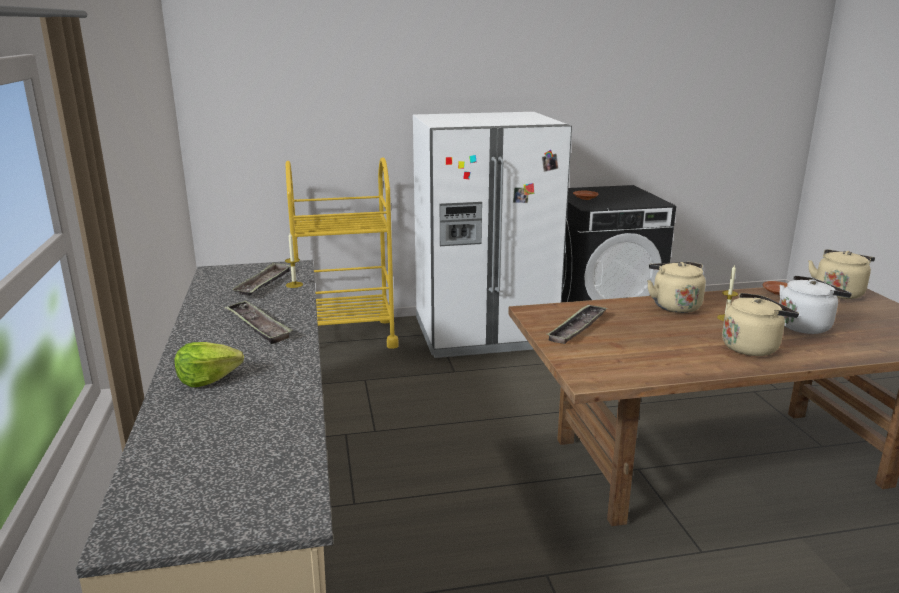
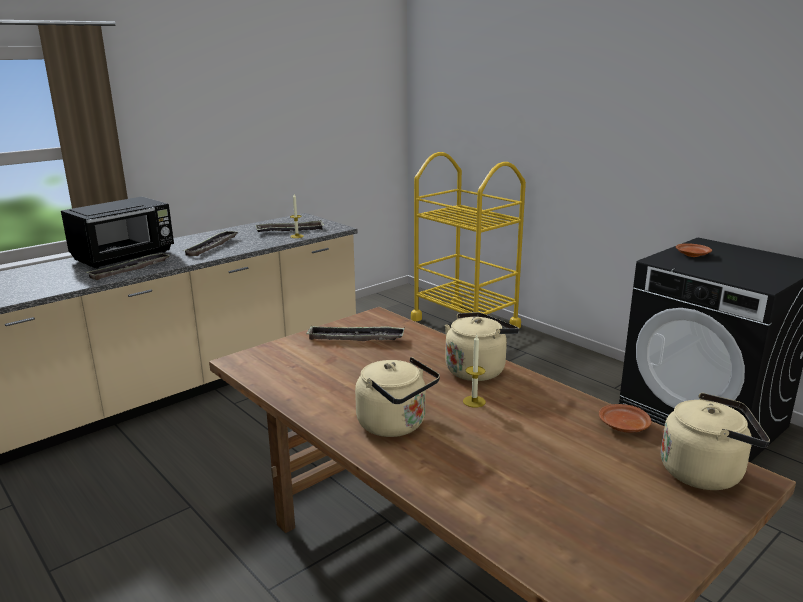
camera: 60 degrees right, 0 degrees up
lettuce [175,342,244,387] -> black microwave [61,197,174,269]
white fridge [413,112,572,358] -> none
white kettle [779,275,852,334] -> none
none -> tray [86,253,171,280]

